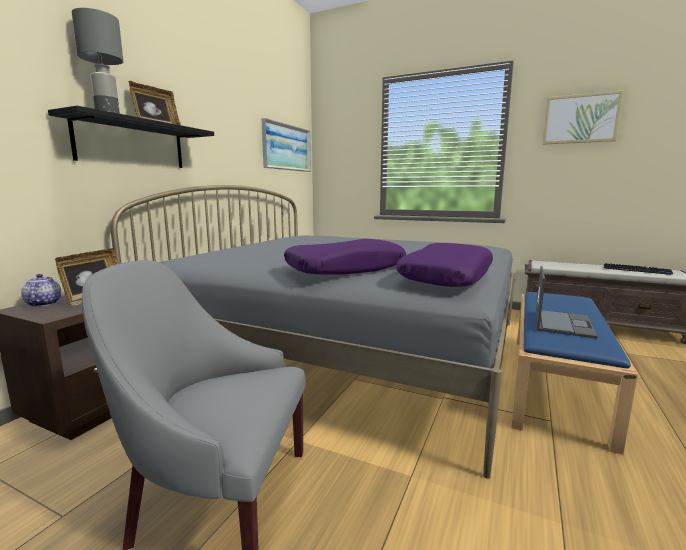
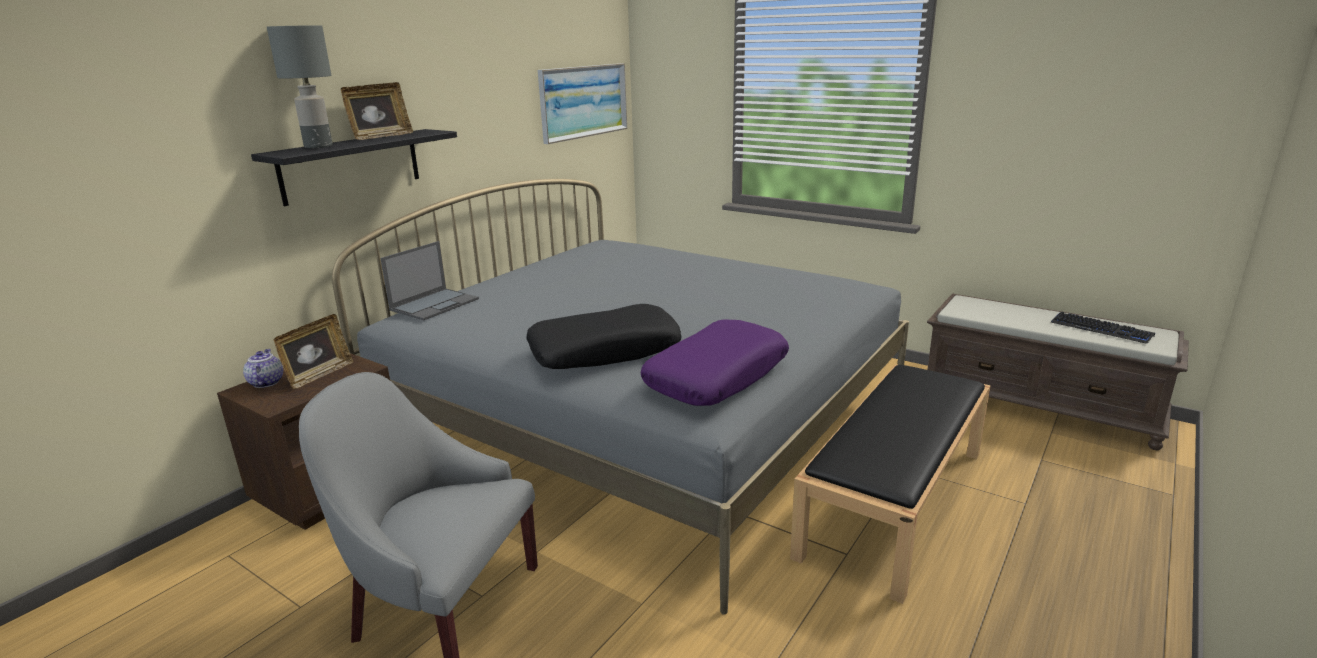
camera: 10 degrees right, 10 degrees up
purple pillow [284,239,406,274] -> black pillow [526,304,682,369]
blue bench [511,292,638,455] -> black bench [790,364,991,604]
laptop [536,266,598,339] -> laptop moved to [380,241,479,320]
picture [542,90,623,145] -> none

